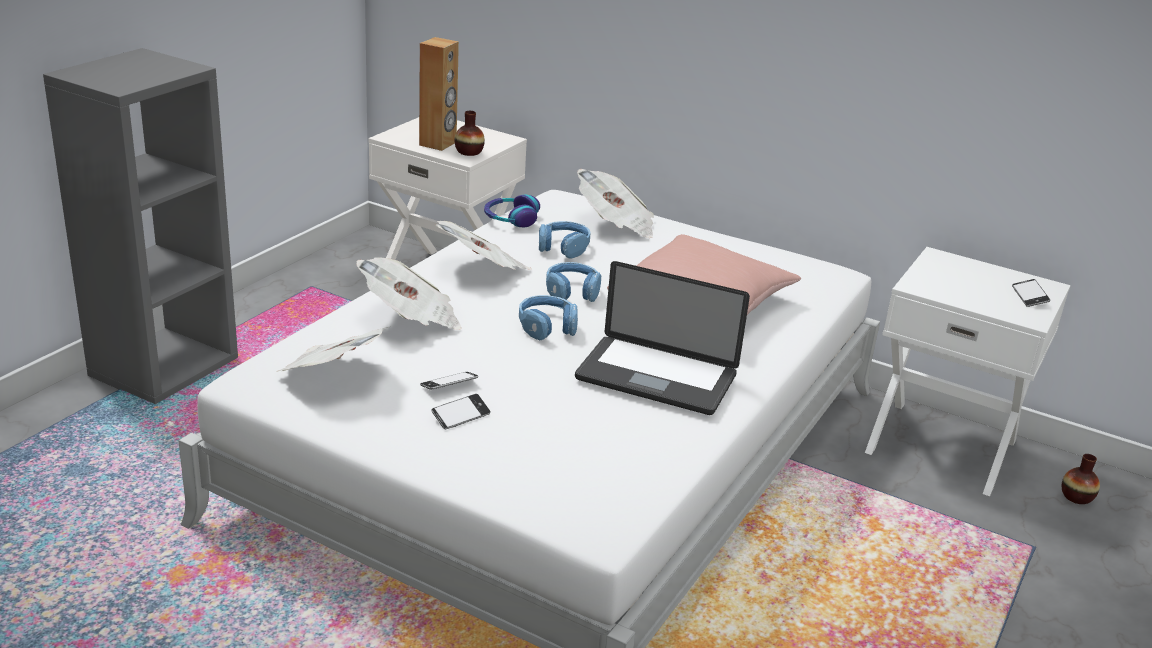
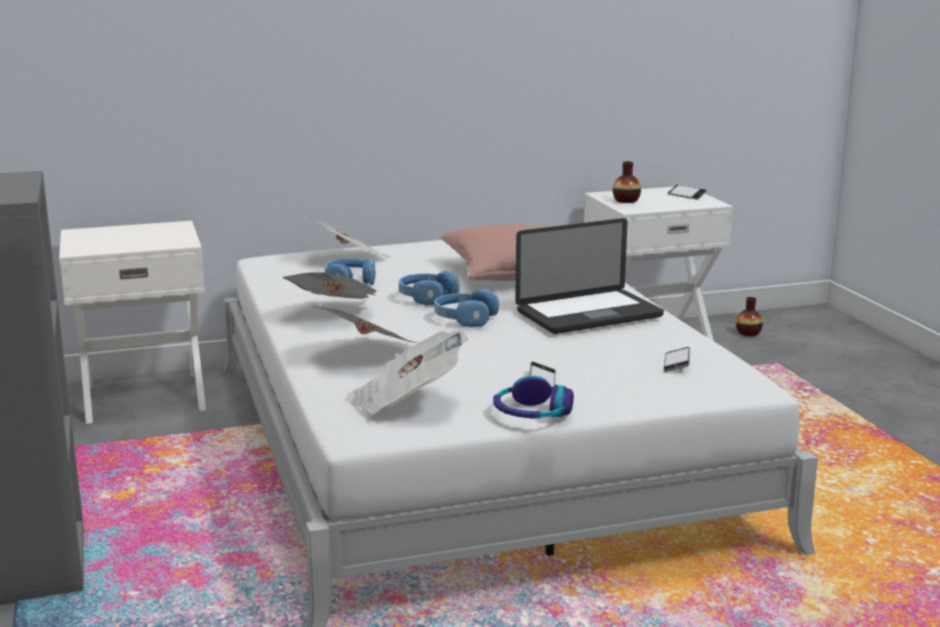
camera: 45 degrees left, 10 degrees down
brown speaker [419,37,459,151] -> none
phone [420,372,478,390] -> phone moved to [664,347,690,372]
vase [455,111,485,156] -> vase moved to [613,161,641,203]
headphones [484,194,540,227] -> headphones moved to [493,375,574,419]

